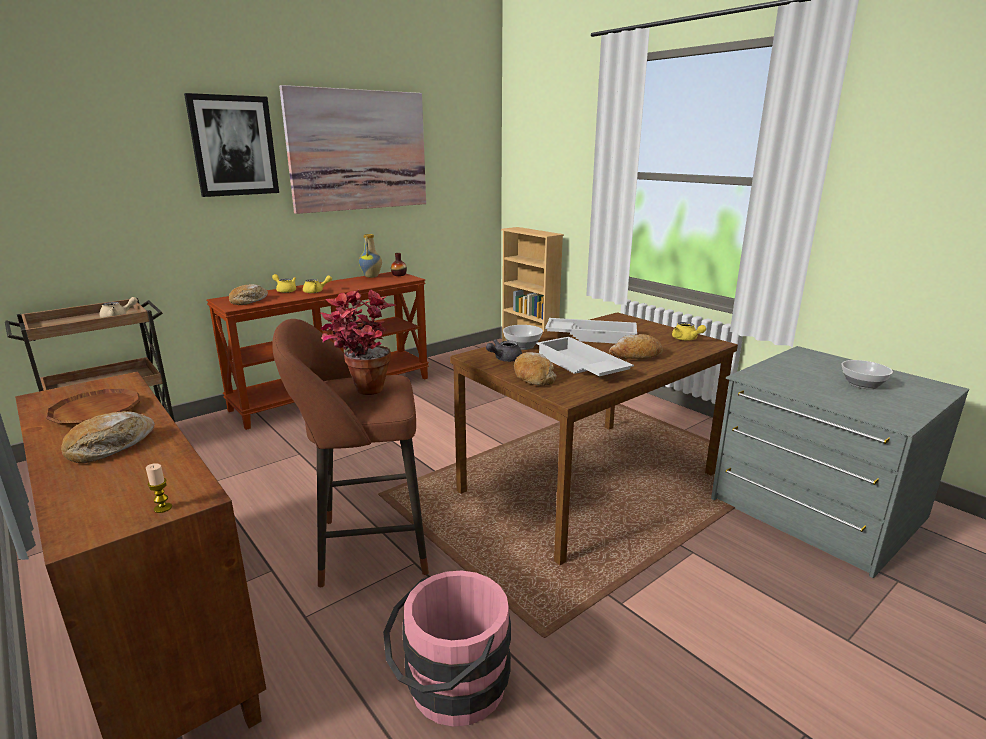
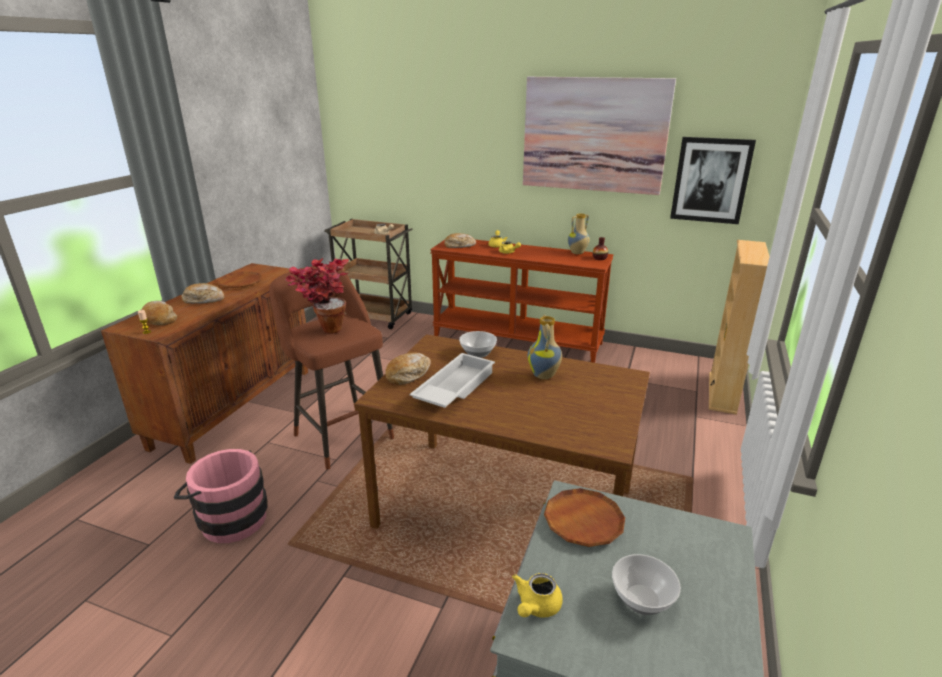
camera: 60 degrees right, 5 degrees up
picture [184,93,279,197] -> picture moved to [670,137,756,224]
grey teapot [486,339,522,362] -> none
white tray [545,318,637,344] -> vase [528,314,562,379]
bread [609,334,663,359] -> bread moved to [142,301,177,325]
yellow teapot [672,322,706,341] -> yellow teapot moved to [512,573,563,618]
none -> brown plate [544,488,625,547]

